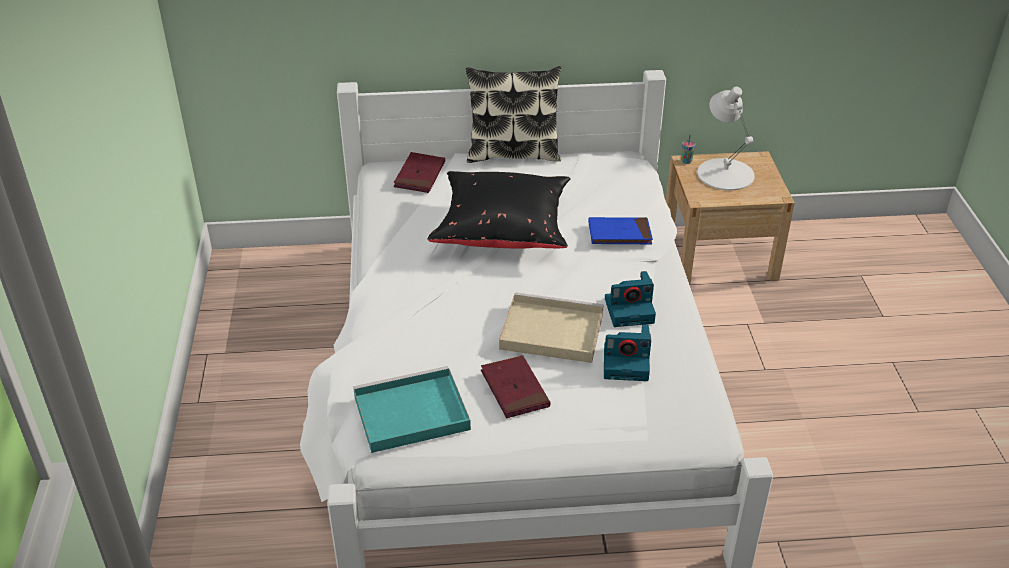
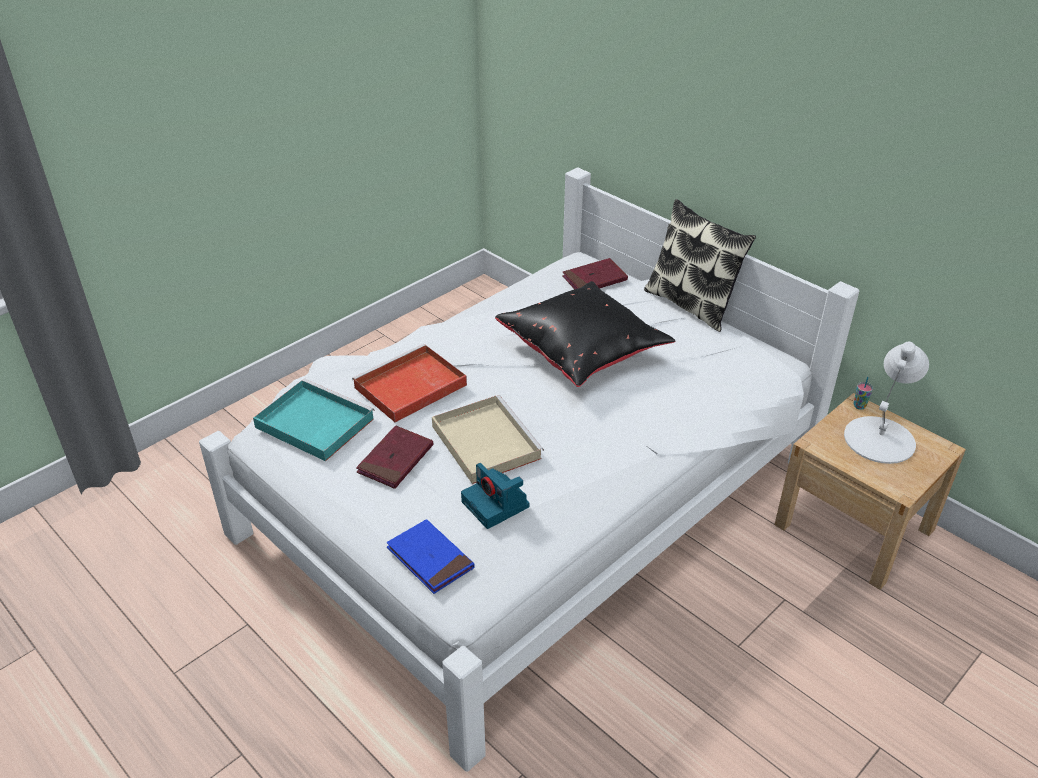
camera: 50 degrees right, 0 degrees up
blue book [588,217,653,244] -> blue book moved to [387,519,475,594]
camera [605,271,656,327] -> none
none -> red tray [352,344,467,422]

